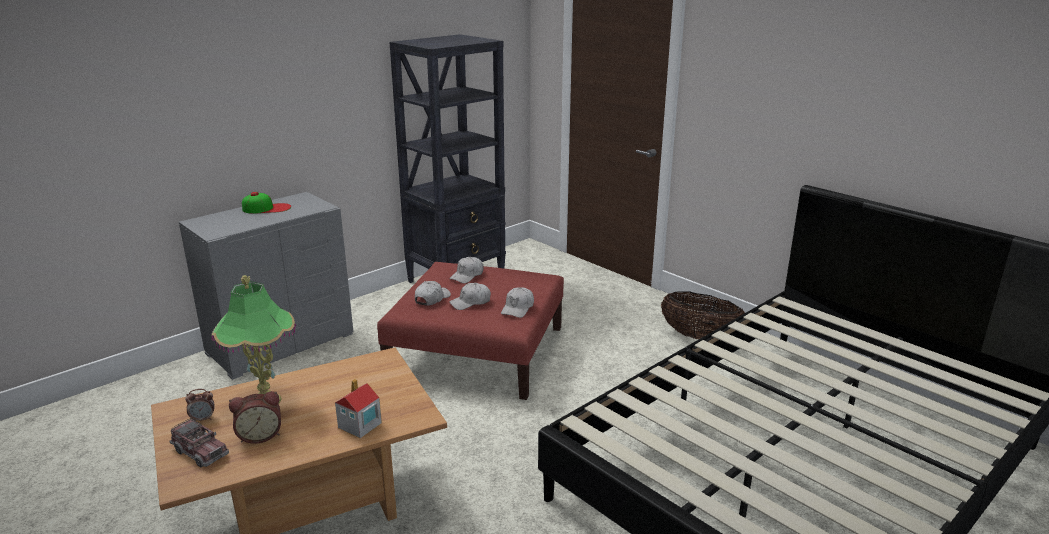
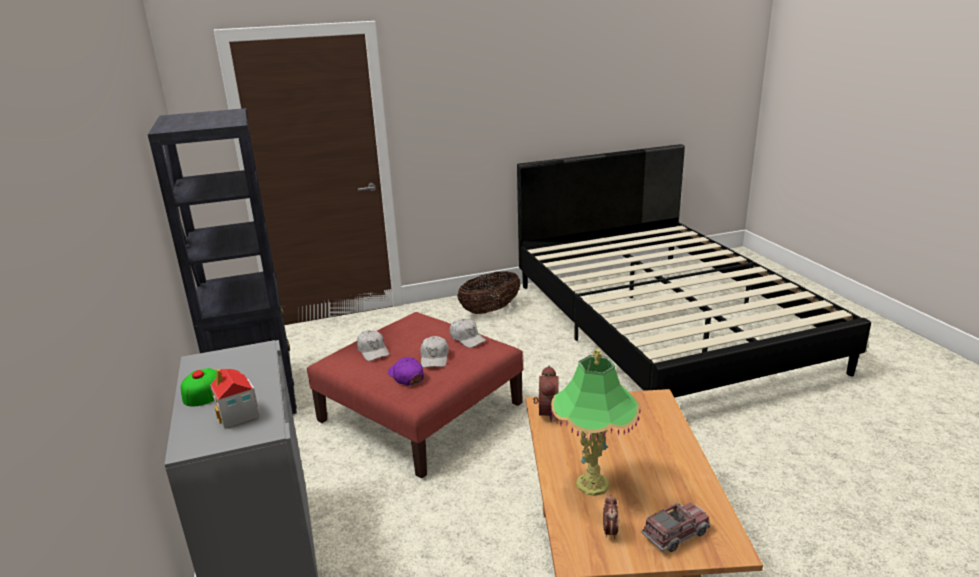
camera: 65 degrees left, 0 degrees up
alarm clock [229,391,281,444] -> alarm clock moved to [533,366,558,421]
toy house [335,379,382,438] -> toy house moved to [210,369,259,429]
white cap [415,281,451,306] -> purple cap [388,357,424,386]

